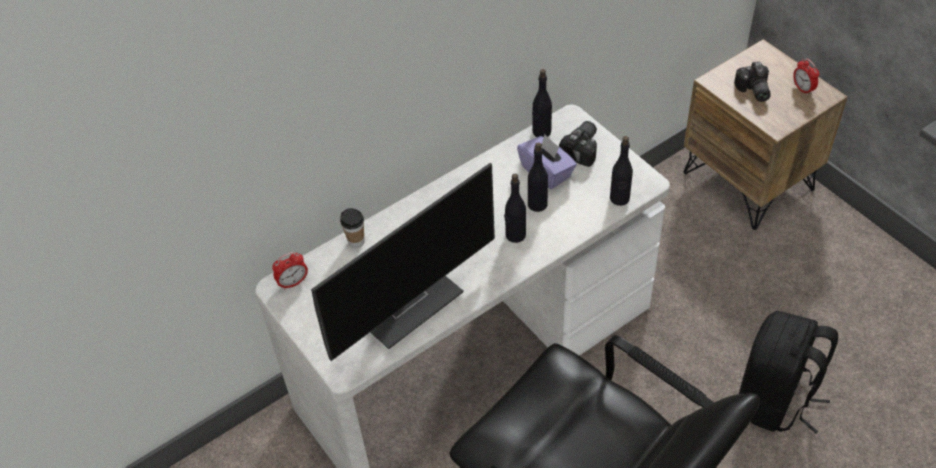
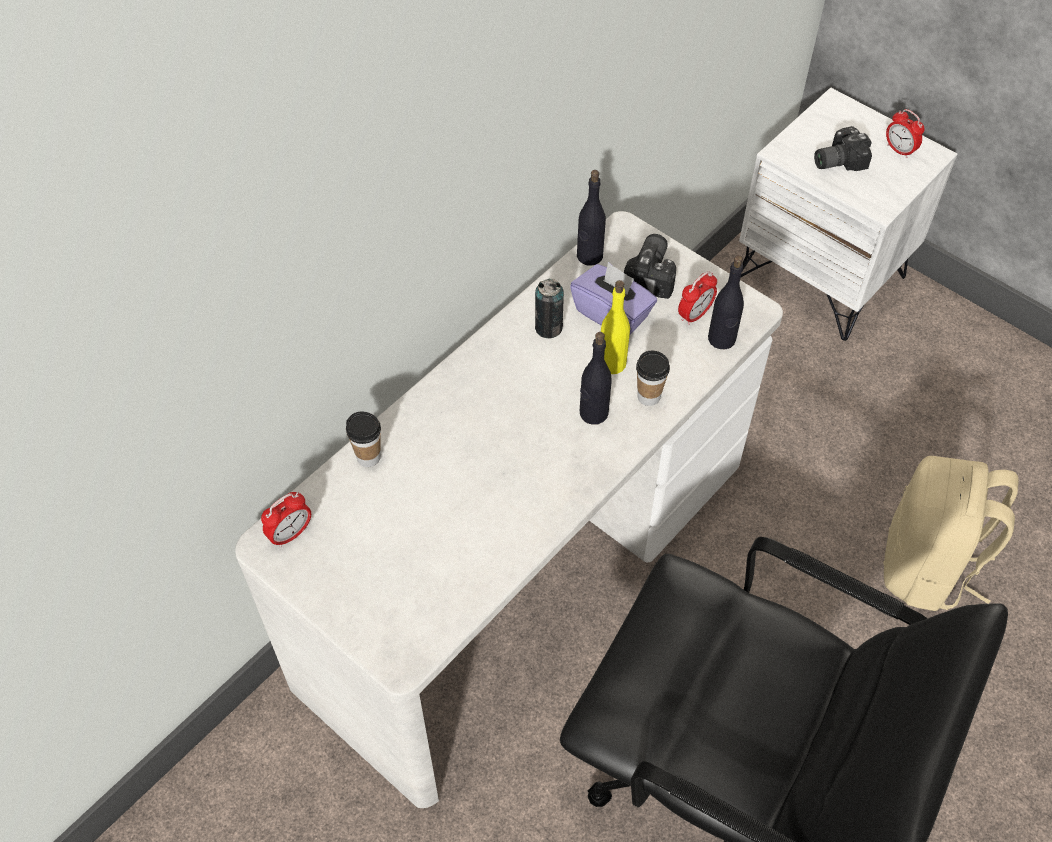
camera: 15 degrees left, 5 degrees up
monitor [311,163,495,361] -> none
black bottle [528,142,548,212] -> yellow bottle [601,280,630,374]
brown nightstand [683,39,848,230] -> white nightstand [739,88,957,341]
camera [734,62,771,102] -> camera turned 90 degrees clockwise [814,126,872,171]
black backpack [739,311,838,434] -> beige backpack [883,456,1019,611]
none -> can [535,278,564,338]
none -> cup [636,351,670,406]
none -> alarm clock [678,271,717,326]

